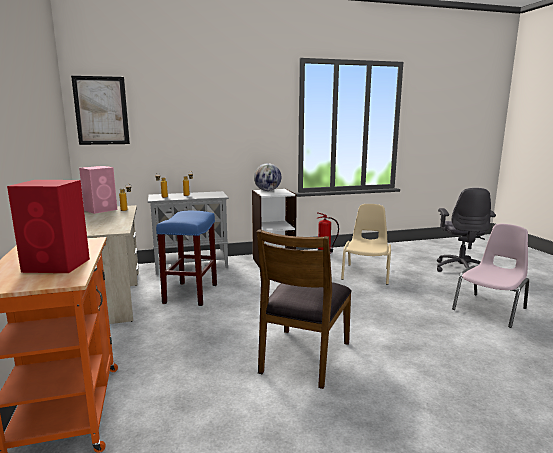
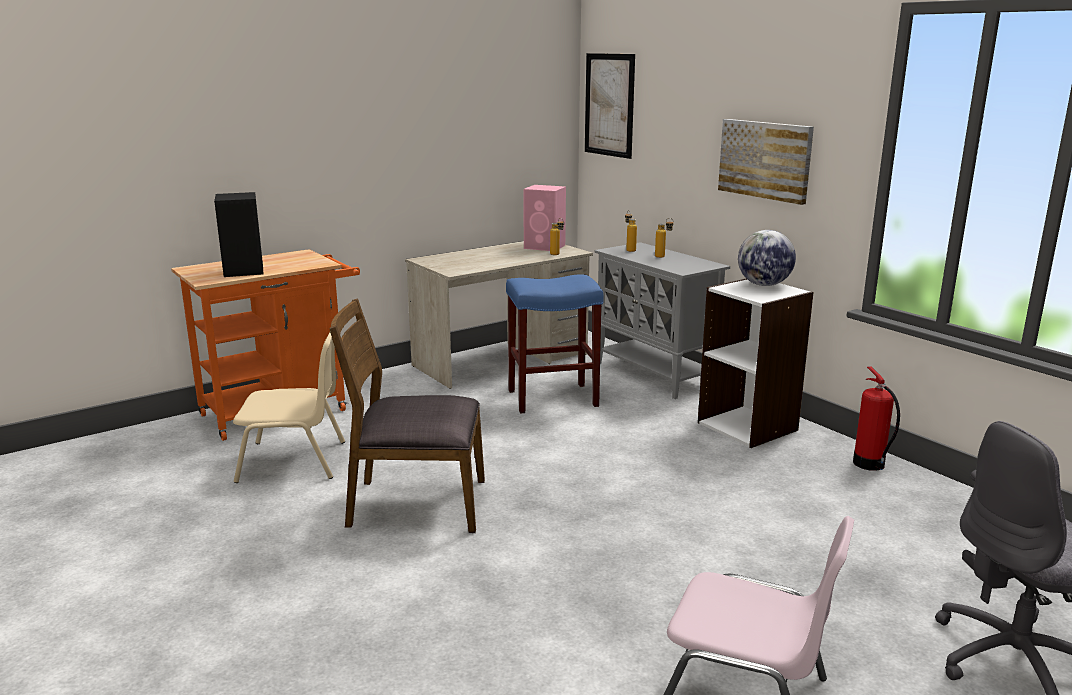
camera: 70 degrees right, 5 degrees up
red speaker [7,180,90,273] -> black speaker [214,192,264,277]
beige chair [341,204,391,285] -> beige chair moved to [233,333,345,483]
none -> picture [718,119,814,205]

